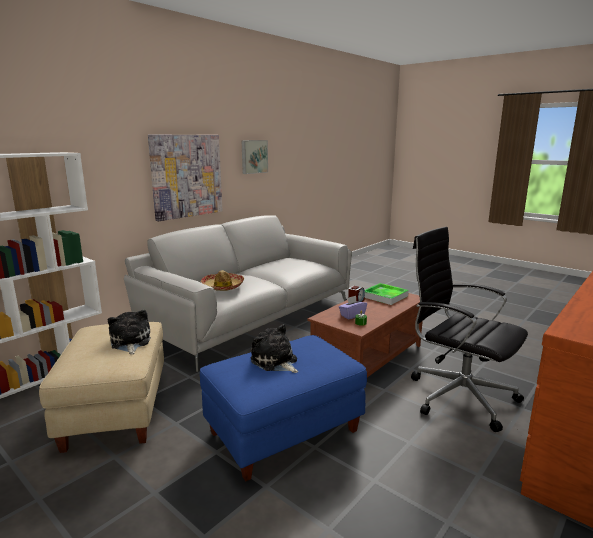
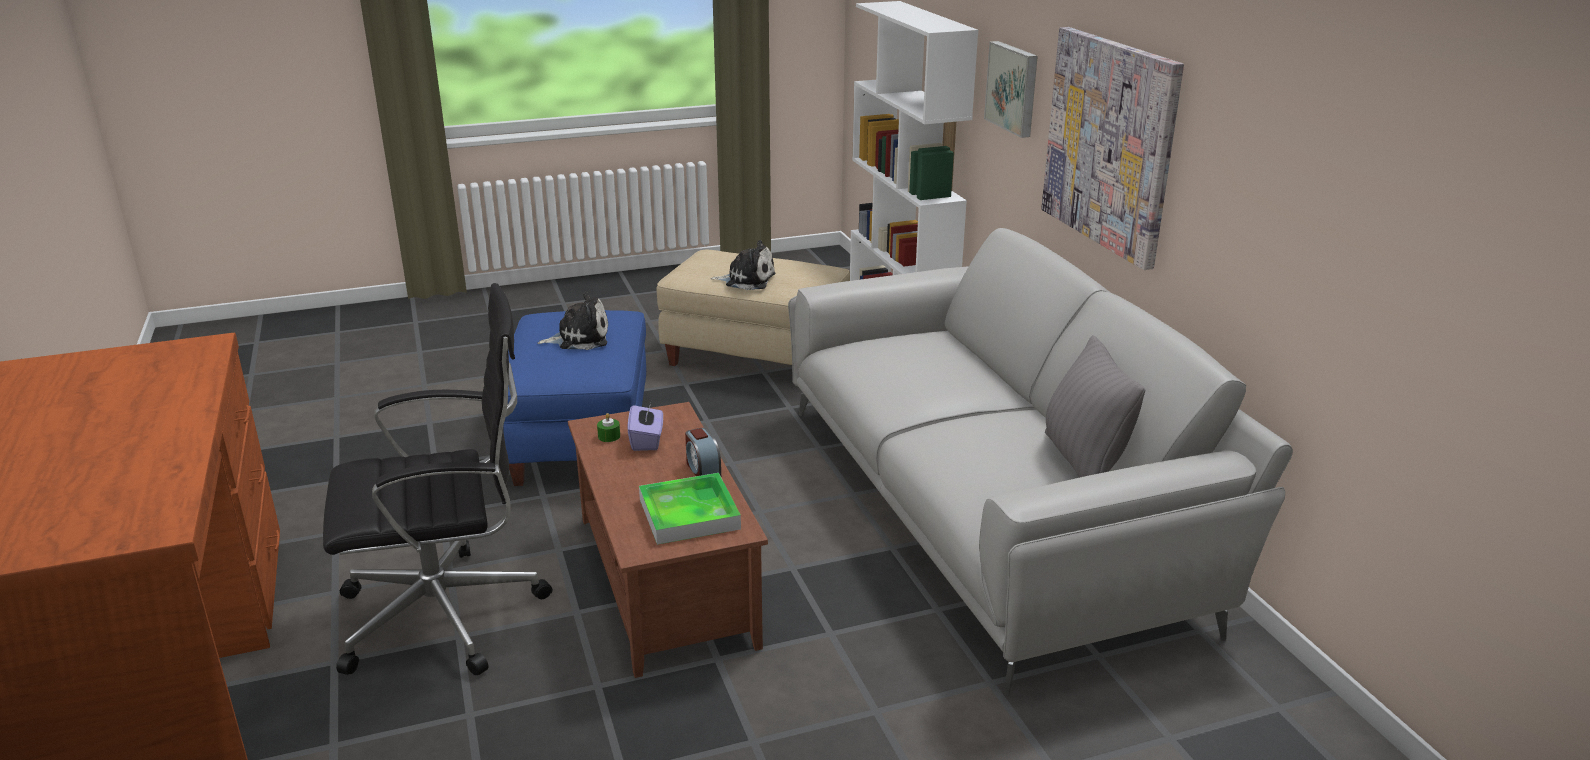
camera: 120 degrees right, 10 degrees up
hat [201,270,244,291] -> none
picture [241,140,268,174] -> picture moved to [984,41,1038,138]
none -> grey pillow [1045,335,1145,478]

